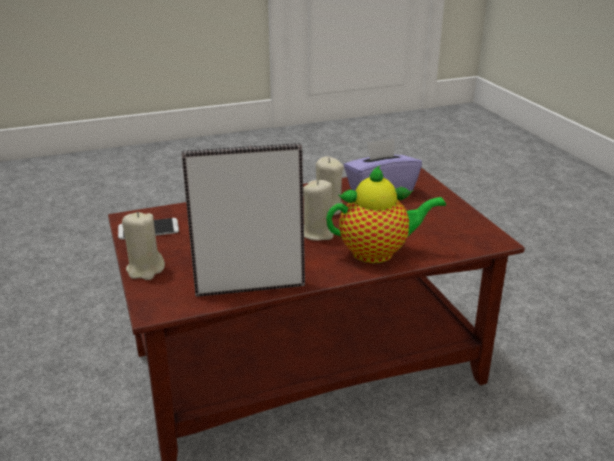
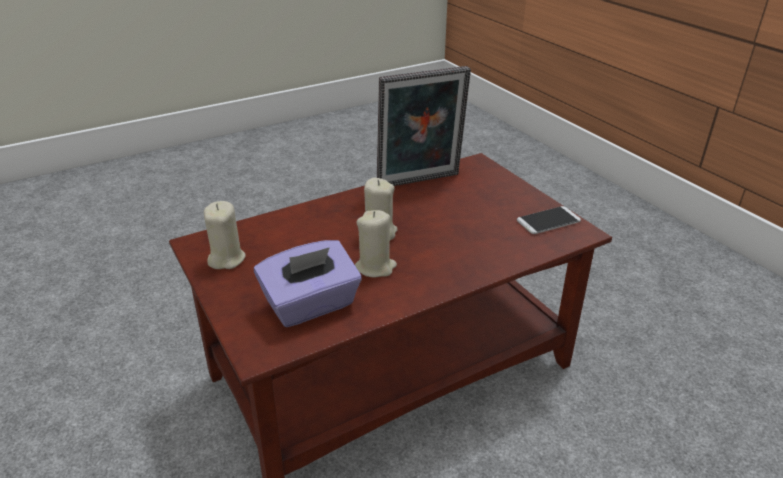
camera: 170 degrees right, 5 degrees up
beige candle [122,212,165,280] -> beige candle moved to [204,201,246,269]
teapot [326,166,446,263] -> none

